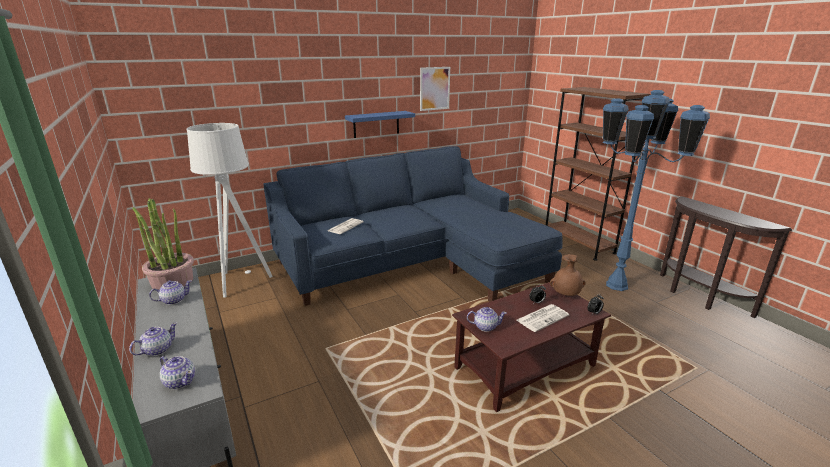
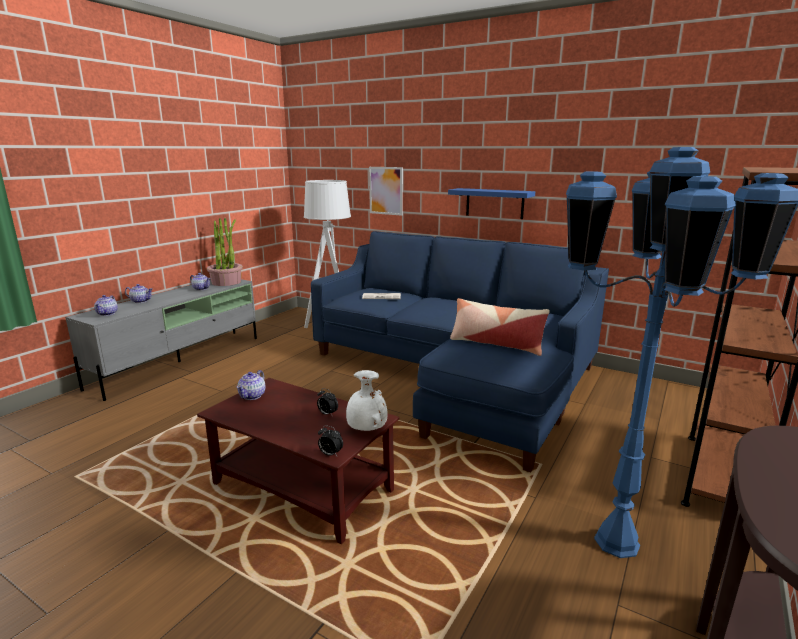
camera: 60 degrees right, 5 degrees down
picture [420,67,450,111] -> picture moved to [369,167,403,216]
teapot [467,307,507,332] -> teapot turned 45 degrees clockwise [237,370,266,400]
newspaper [516,304,570,332] -> none
brown vase [550,254,586,296] -> white vase [346,370,388,431]
none -> pillow [450,298,550,356]

